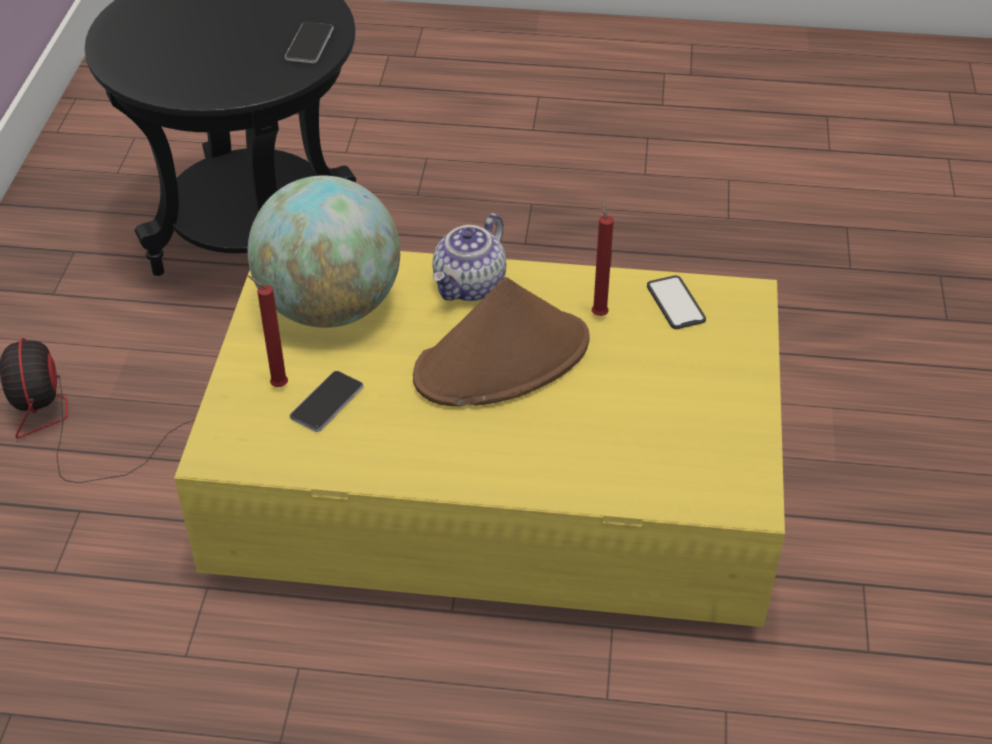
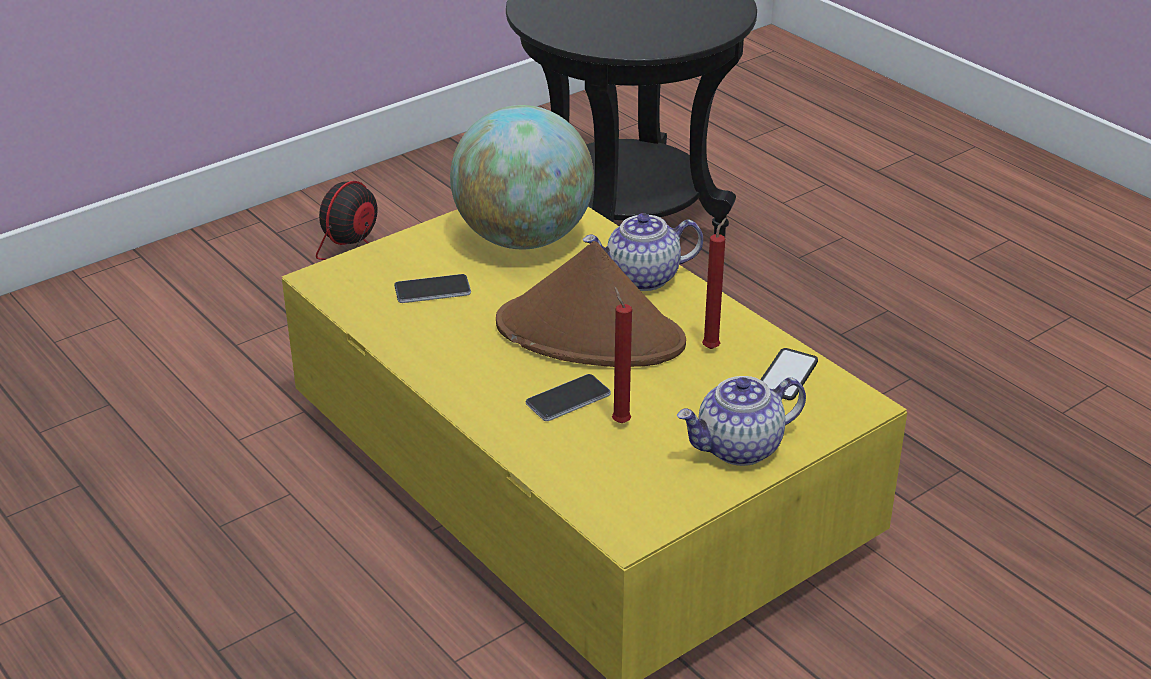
camera: 45 degrees right, 10 degrees down
red candle [248,276,288,387] -> red candle moved to [612,287,632,423]
phone [285,22,334,63] -> phone moved to [526,374,611,421]
none -> teapot [677,376,806,466]

